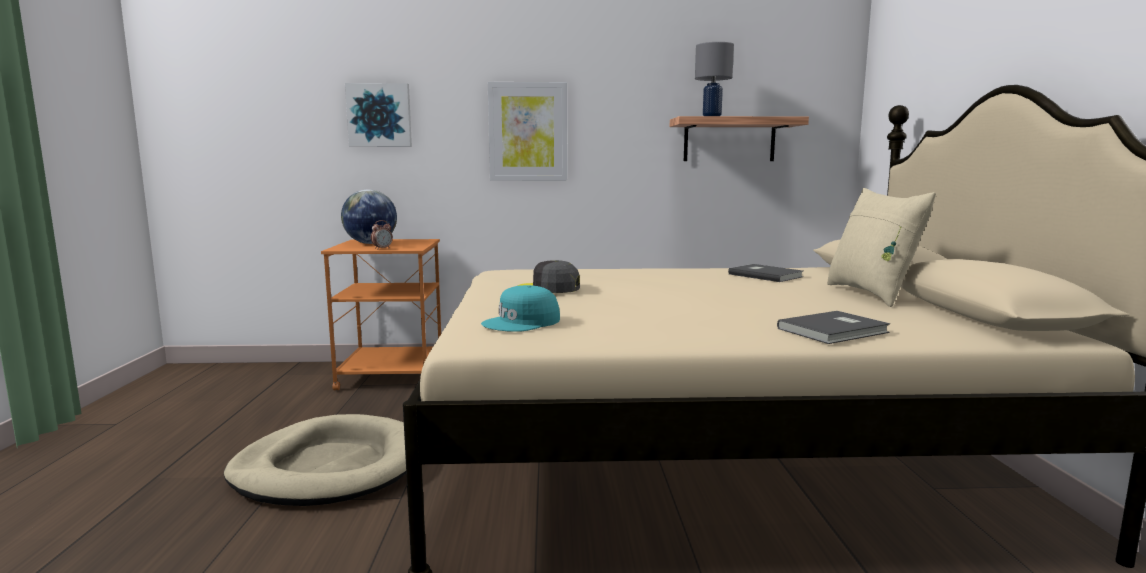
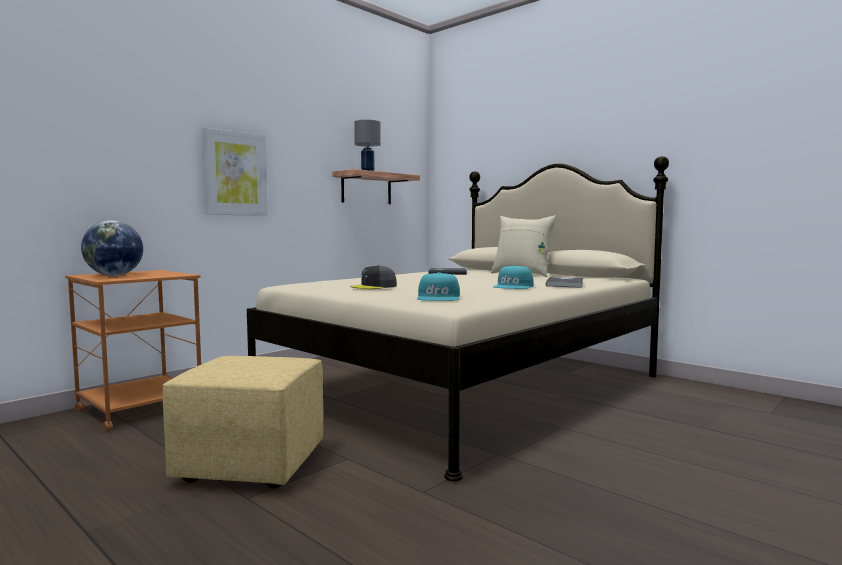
camera: 45 degrees left, 5 degrees down
beige dog bed [224,414,406,506] -> yellow ottoman [163,356,324,489]
picture [345,83,412,147] -> none
alarm clock [371,220,393,249] -> none
none -> turquoise cap [493,265,534,289]

